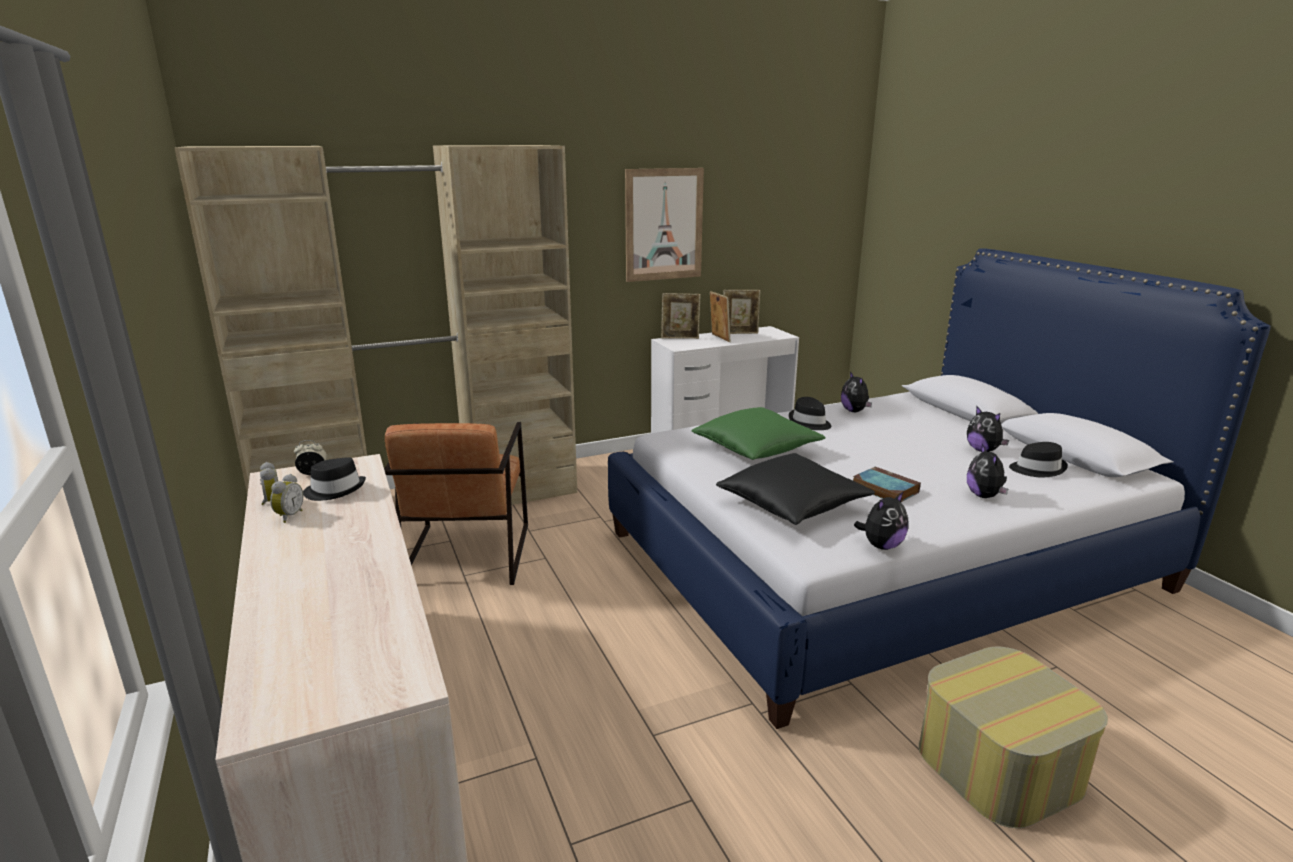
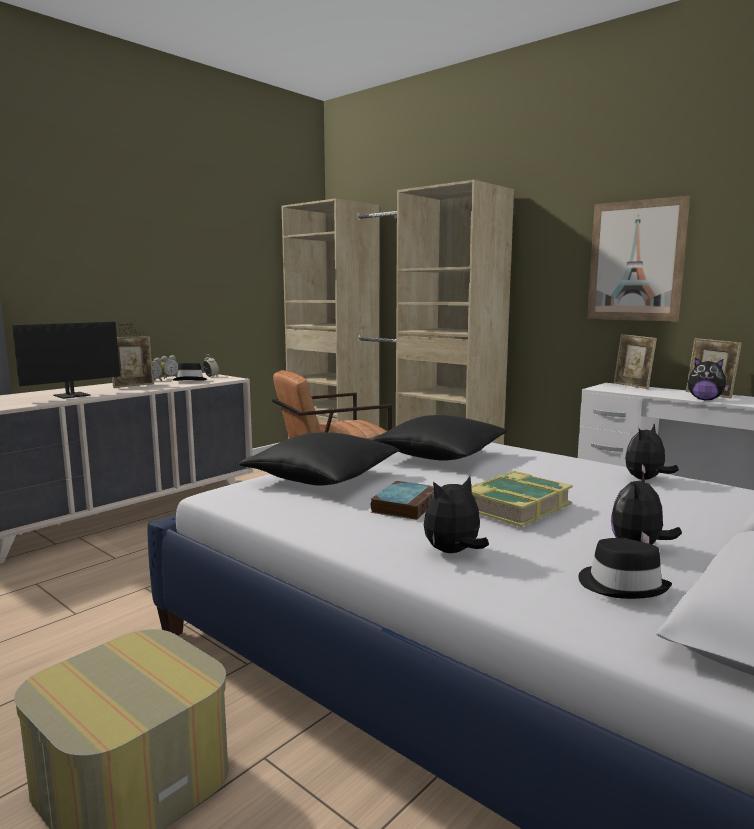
camera: 65 degrees right, 10 degrees down
green pillow [691,407,826,460] -> black pillow [371,415,508,461]
picture frame [710,291,731,342] -> picture frame moved to [112,336,154,388]
black hat [789,397,831,430] -> none
plush toy [854,492,909,550] -> plush toy moved to [688,357,729,400]
none -> monitor [12,322,146,399]
none -> book [471,471,573,527]

